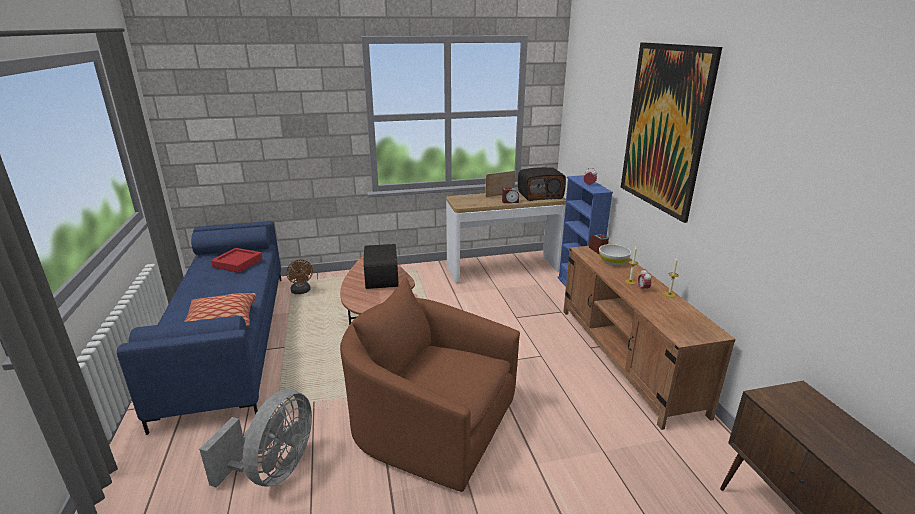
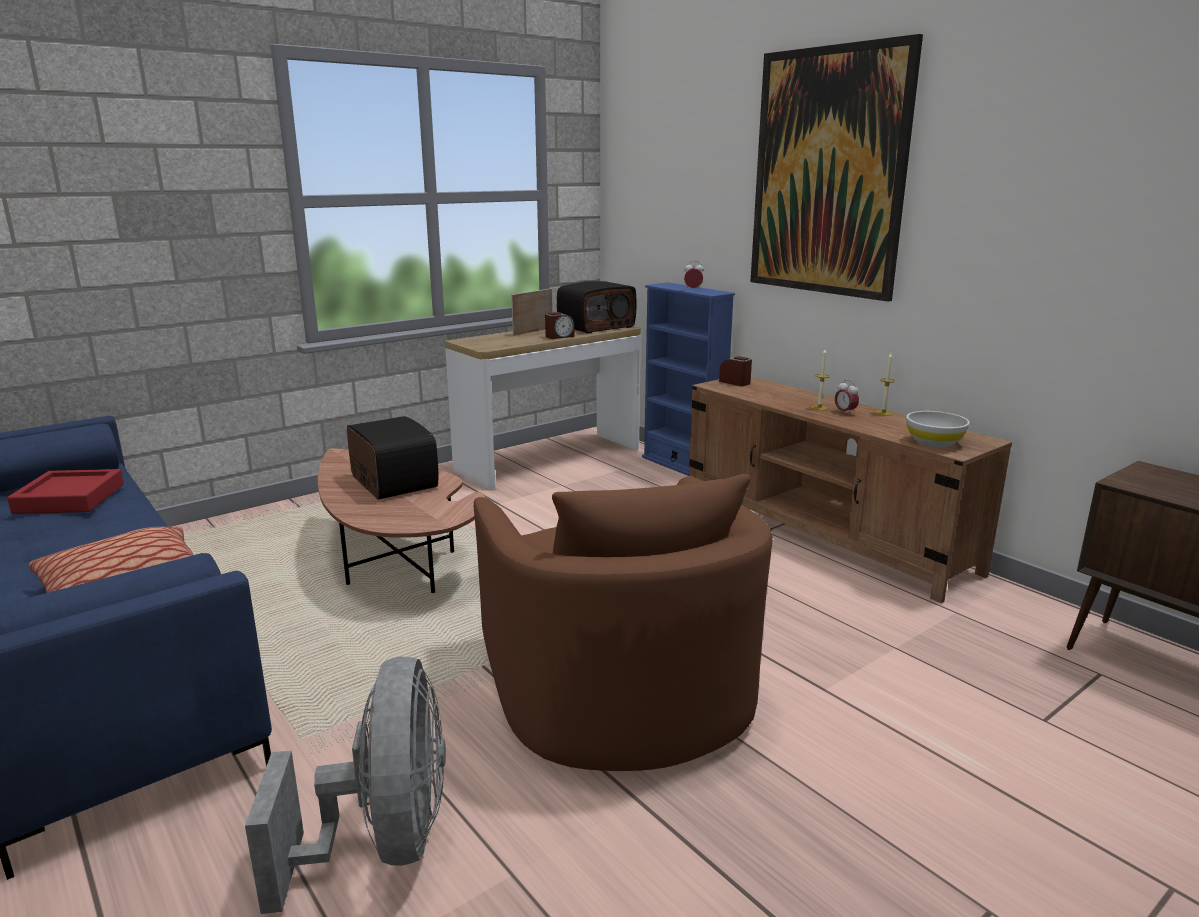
camera: 25 degrees left, 5 degrees down
brown fan [286,259,313,294] -> none
brown armchair [340,277,520,492] -> brown armchair turned 105 degrees counterclockwise [474,474,773,771]
white bowl [599,244,631,265] -> white bowl moved to [906,411,970,447]

